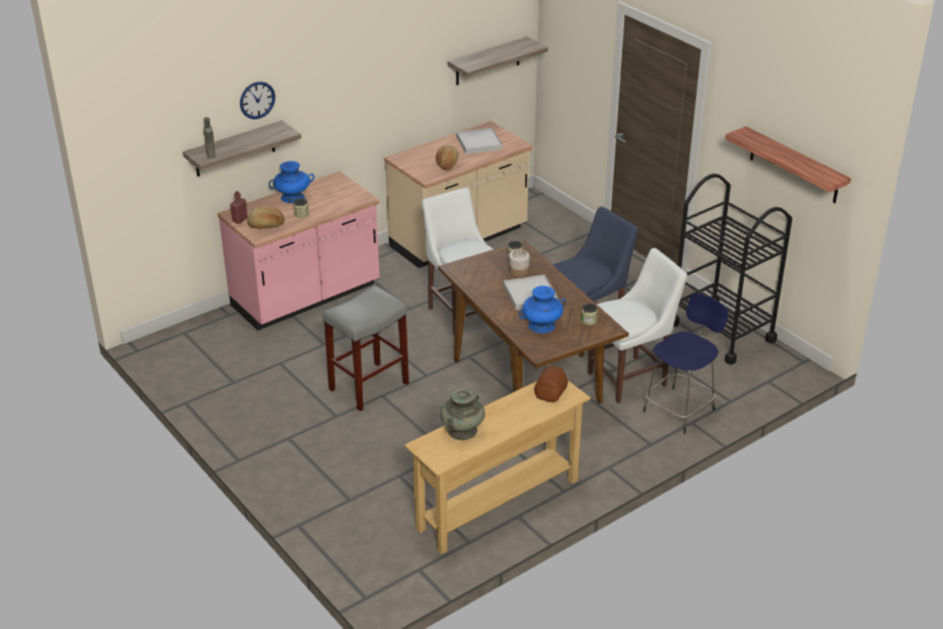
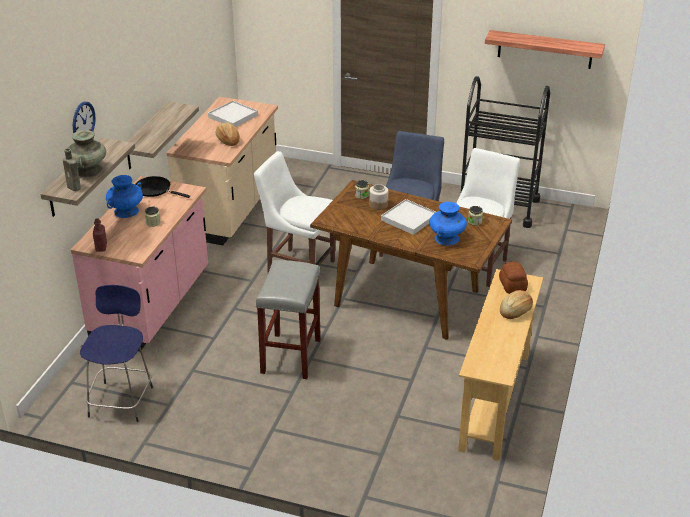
camera: 35 degrees left, 0 degrees up
bread [247,206,284,229] -> bread moved to [500,290,533,319]
turquoise vase [440,388,485,440] -> turquoise vase moved to [68,130,106,177]
shelf [448,37,548,85] -> shelf moved to [127,102,199,169]
blue stool [643,293,728,434] -> blue stool moved to [80,285,153,422]
none -> black frying pan [135,176,190,198]

